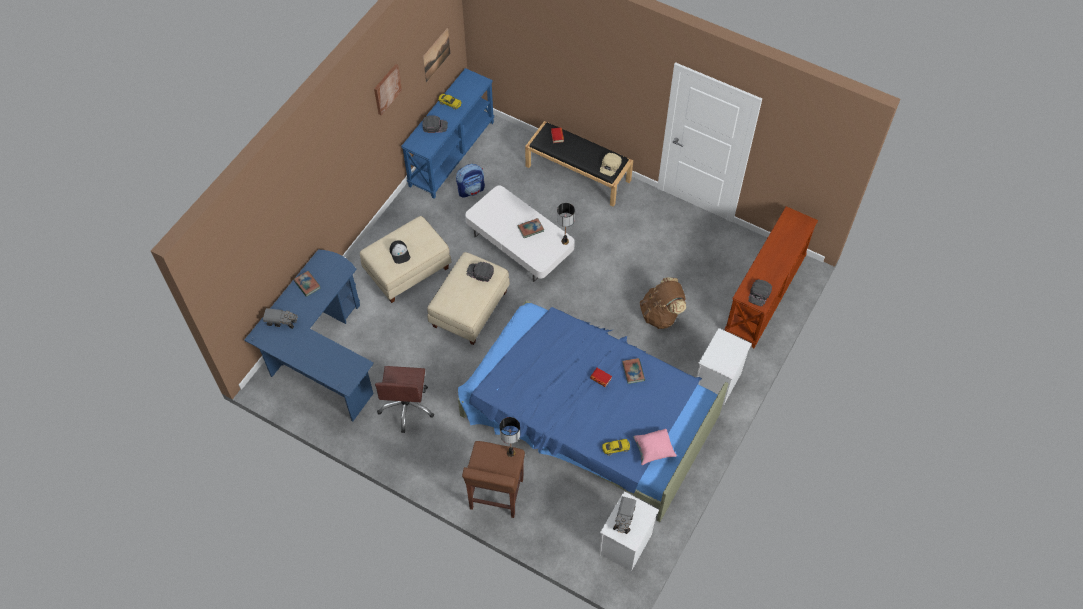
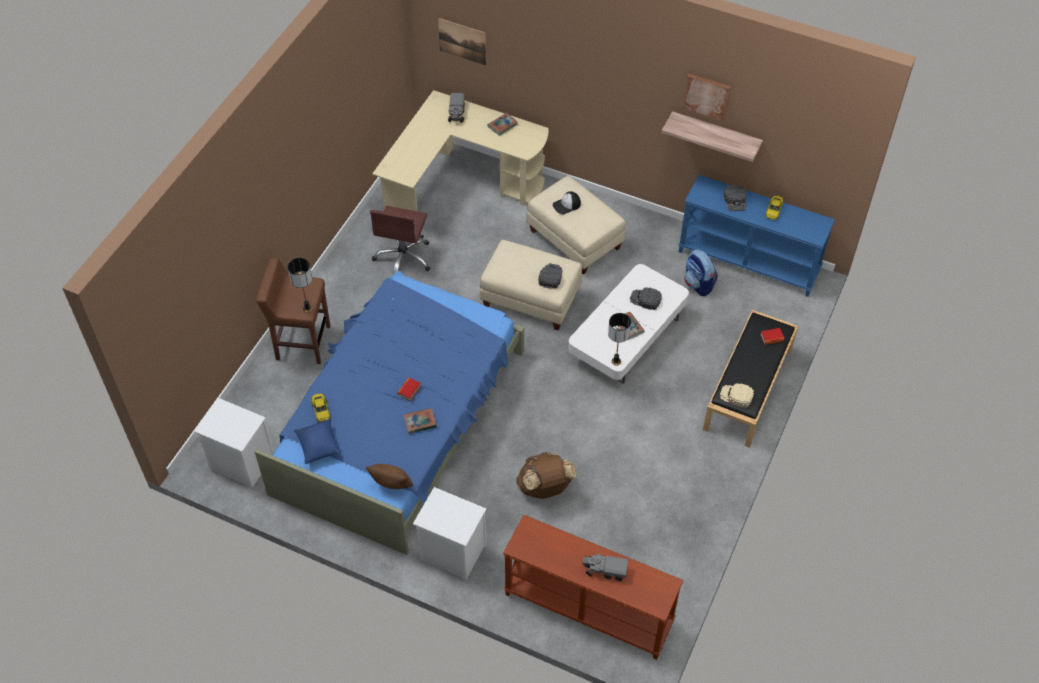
camera: 85 degrees right, 5 degrees down
blue desk [244,250,374,422] -> beige desk [372,90,548,212]
brown office chair [375,366,434,433] -> brown office chair turned 75 degrees counterclockwise [370,206,431,274]
picture [423,28,450,82] -> picture moved to [438,18,486,65]
toy truck [613,497,636,534] -> toy truck moved to [582,554,628,581]
pink pillow [633,429,677,465] -> blue pillow [294,419,340,464]
black cap [748,279,772,306] -> black cap moved to [630,287,662,310]
none -> brown pillow [365,464,413,489]
none -> shelf [661,111,763,162]

